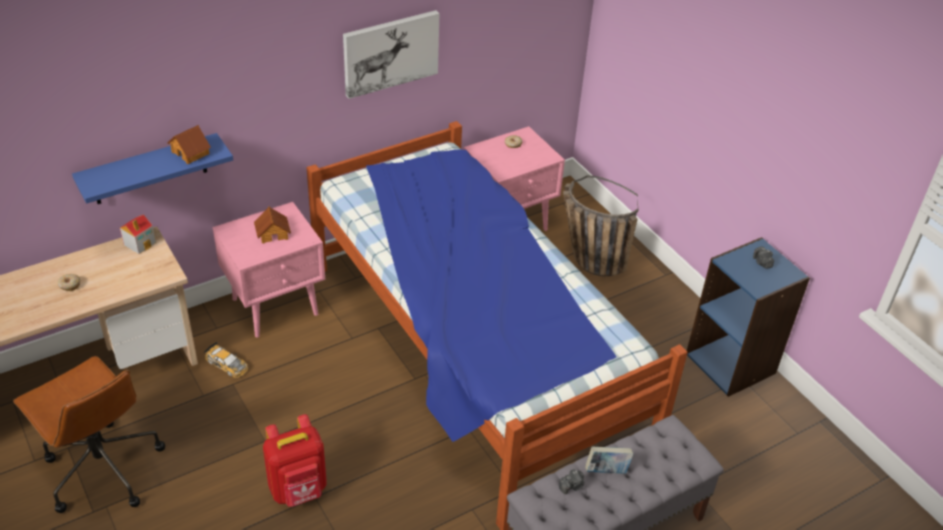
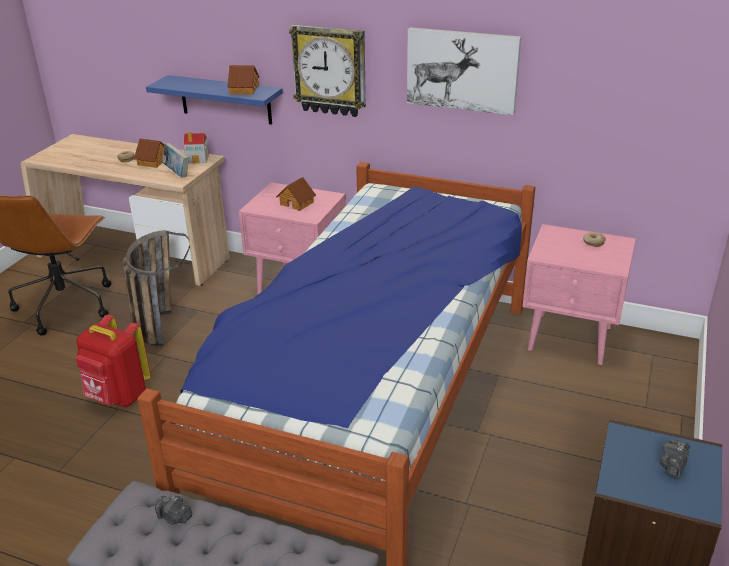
camera: 55 degrees right, 10 degrees down
toy car [204,342,248,378] -> none
basket [563,176,638,276] -> basket moved to [123,230,190,346]
book [585,446,634,473] -> book moved to [162,143,189,178]
none -> toy house [134,138,164,168]
none -> wall clock [289,25,366,117]

